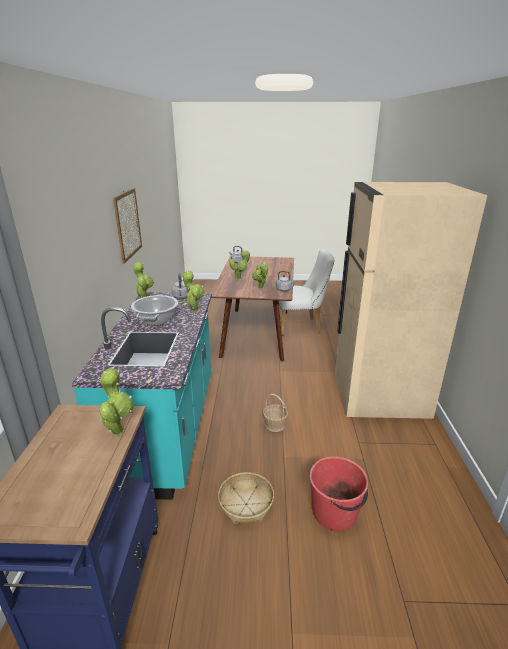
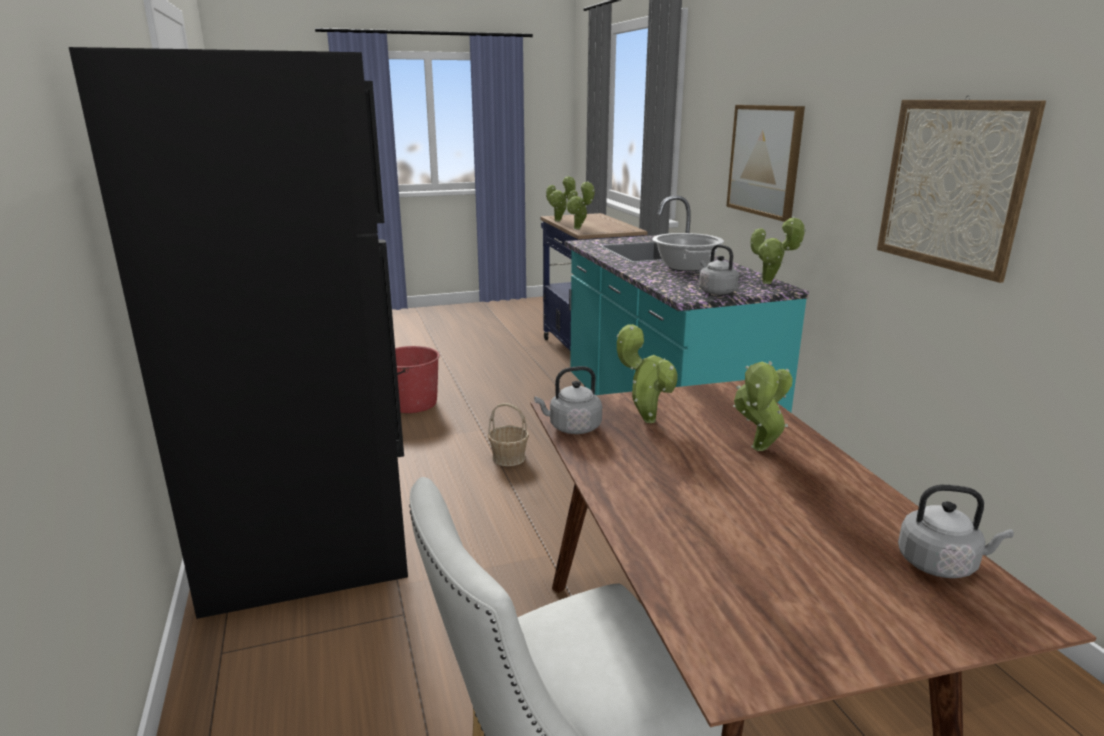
camera: 160 degrees right, 5 degrees down
potted plant [183,271,205,312] -> potted plant moved to [546,176,576,222]
basket [218,472,274,525] -> none
beige fridge [335,182,487,419] -> black fridge [69,47,408,619]
none -> picture [726,105,805,222]

